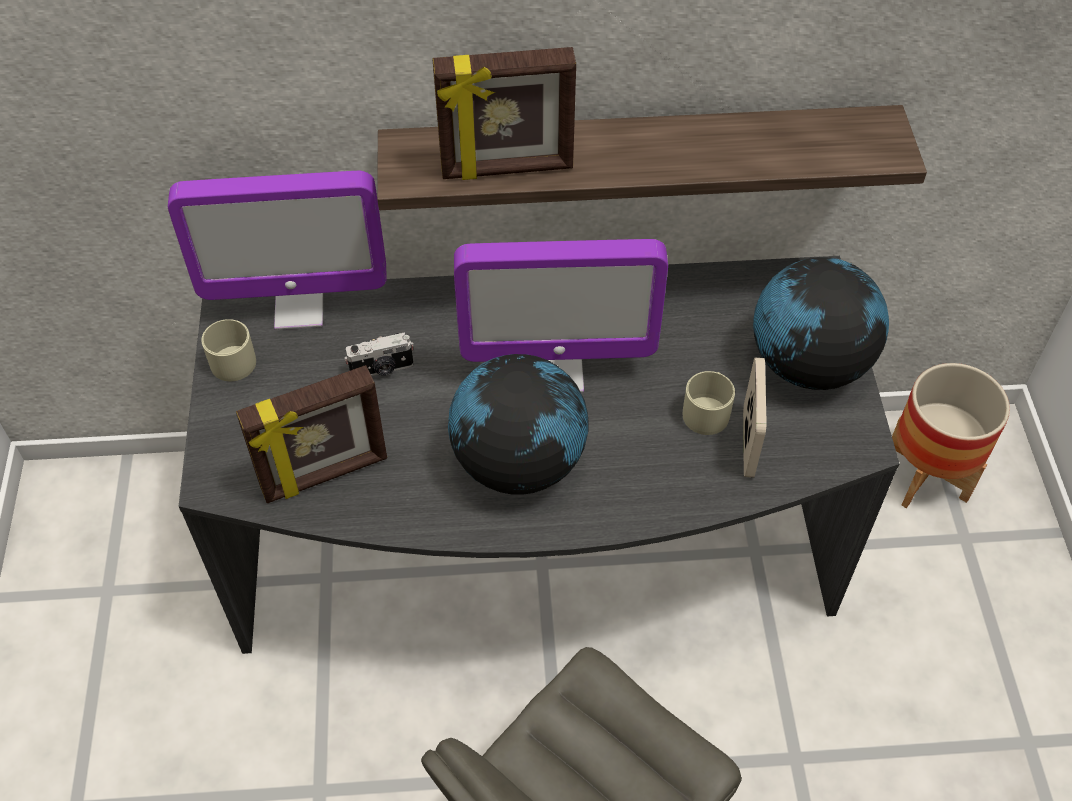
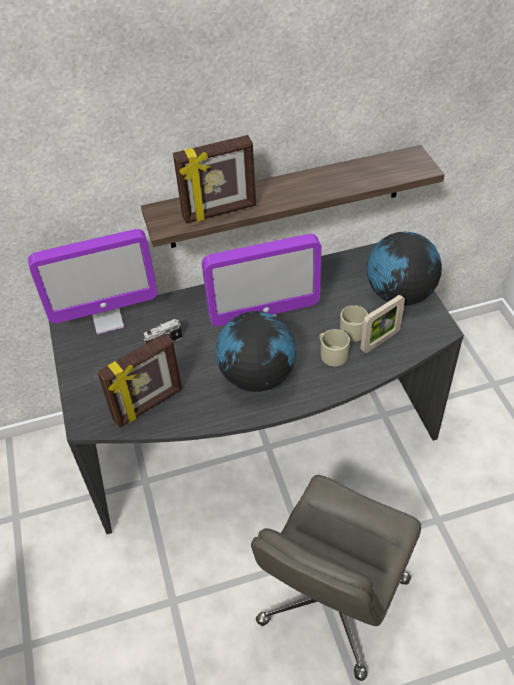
camera: 10 degrees left, 5 degrees down
beige mug [201,319,256,381] -> beige mug moved to [319,329,350,366]
picture frame [743,358,767,478] -> picture frame turned 60 degrees clockwise [360,295,405,353]
planter [892,363,1010,508] -> none

